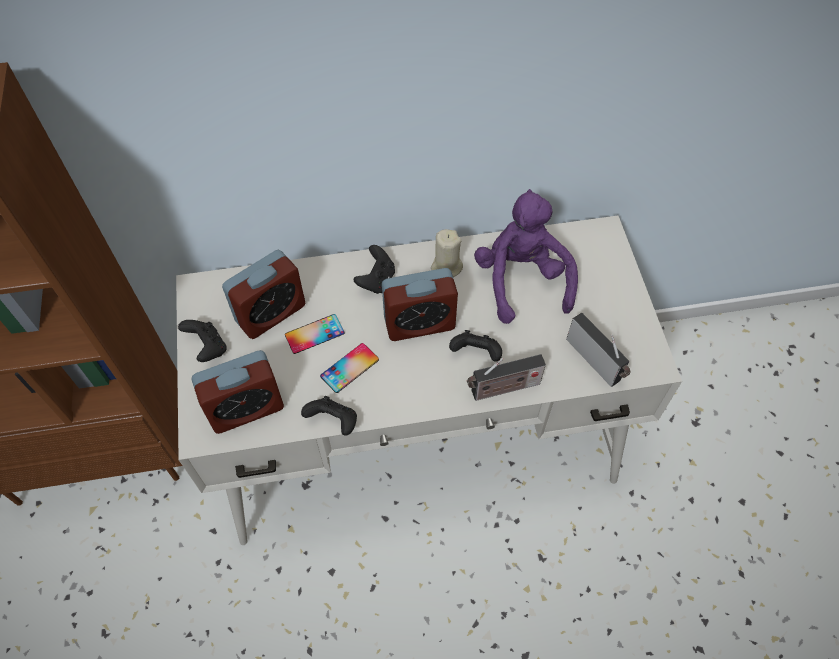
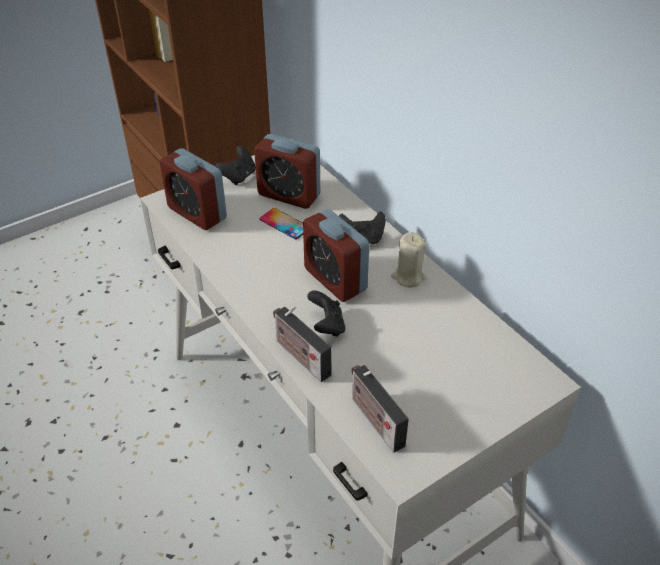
camera: 65 degrees right, 15 degrees down
black game controller [301,396,357,435] -> none
phone [320,343,379,393] -> none
purple plush toy [474,189,578,324] -> none
radio [566,313,630,387] -> radio turned 120 degrees clockwise [352,365,409,453]

